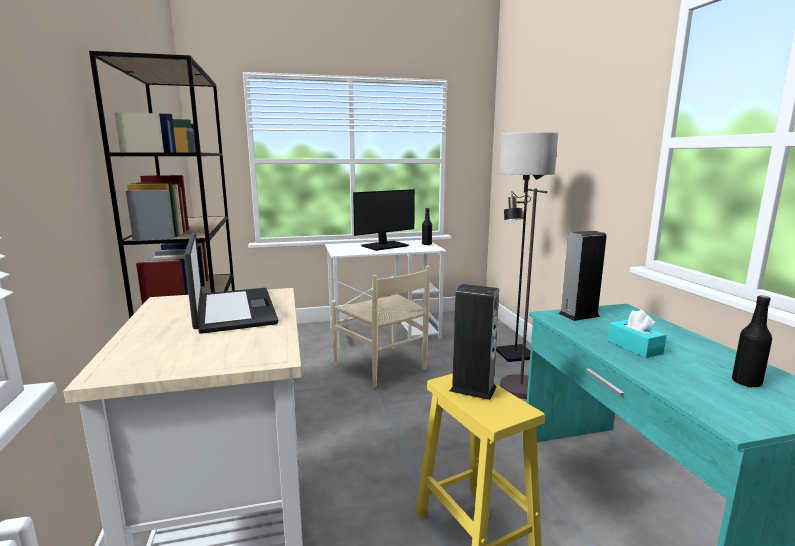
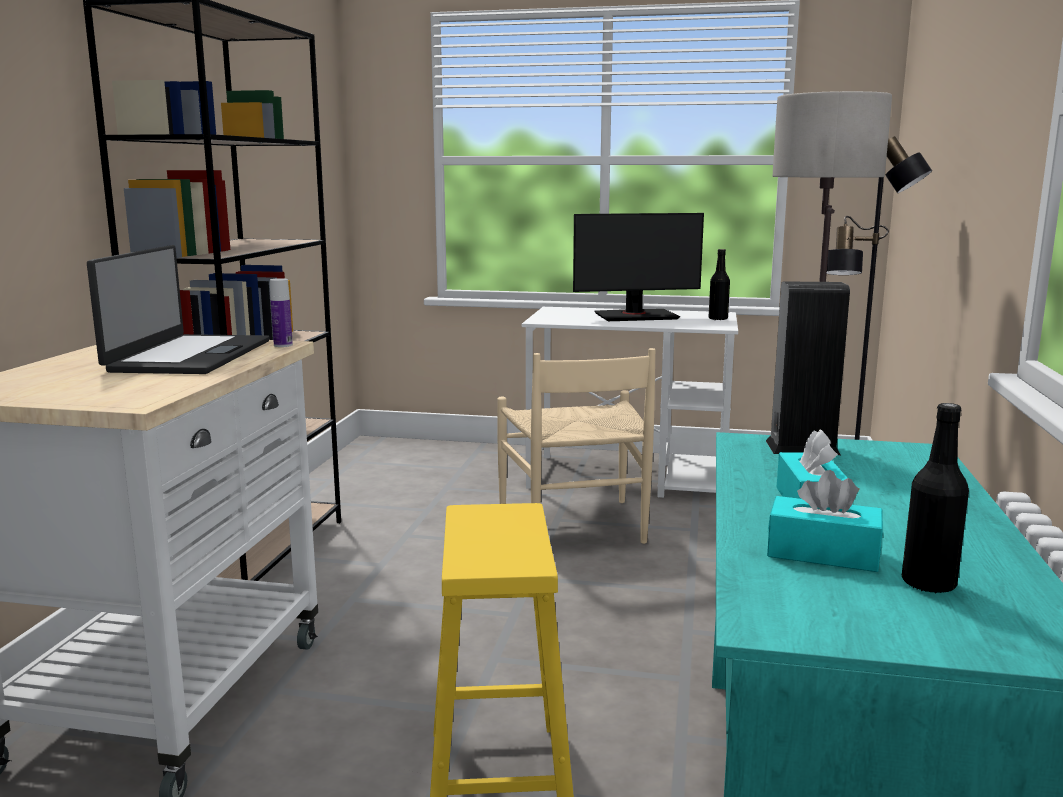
camera: 25 degrees right, 0 degrees up
speaker [450,284,499,400] -> none
none -> bottle [270,278,293,347]
none -> turquoise tissue box [767,470,883,572]

